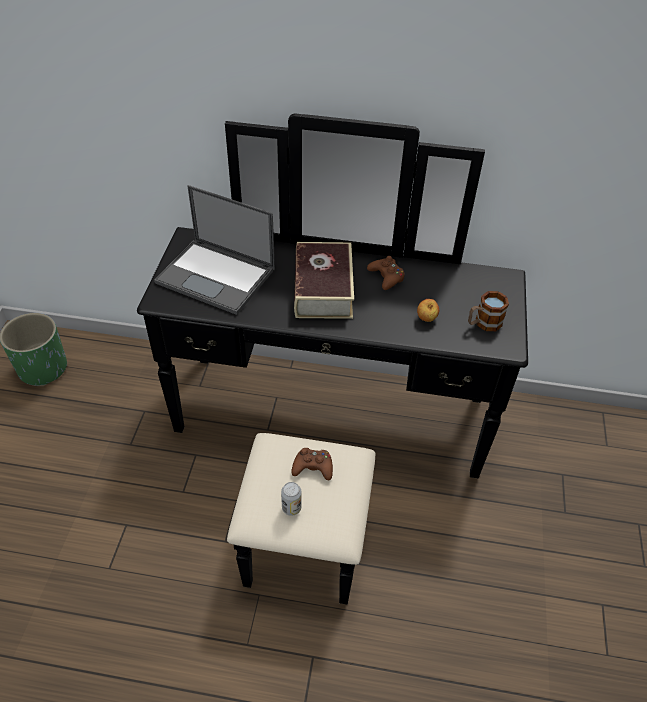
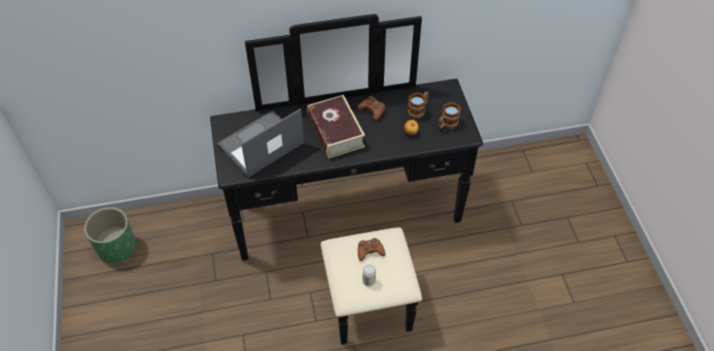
camera: 20 degrees left, 5 degrees up
laptop [154,185,275,315] -> laptop turned 135 degrees clockwise [218,108,304,178]
none -> mug [407,92,429,120]

